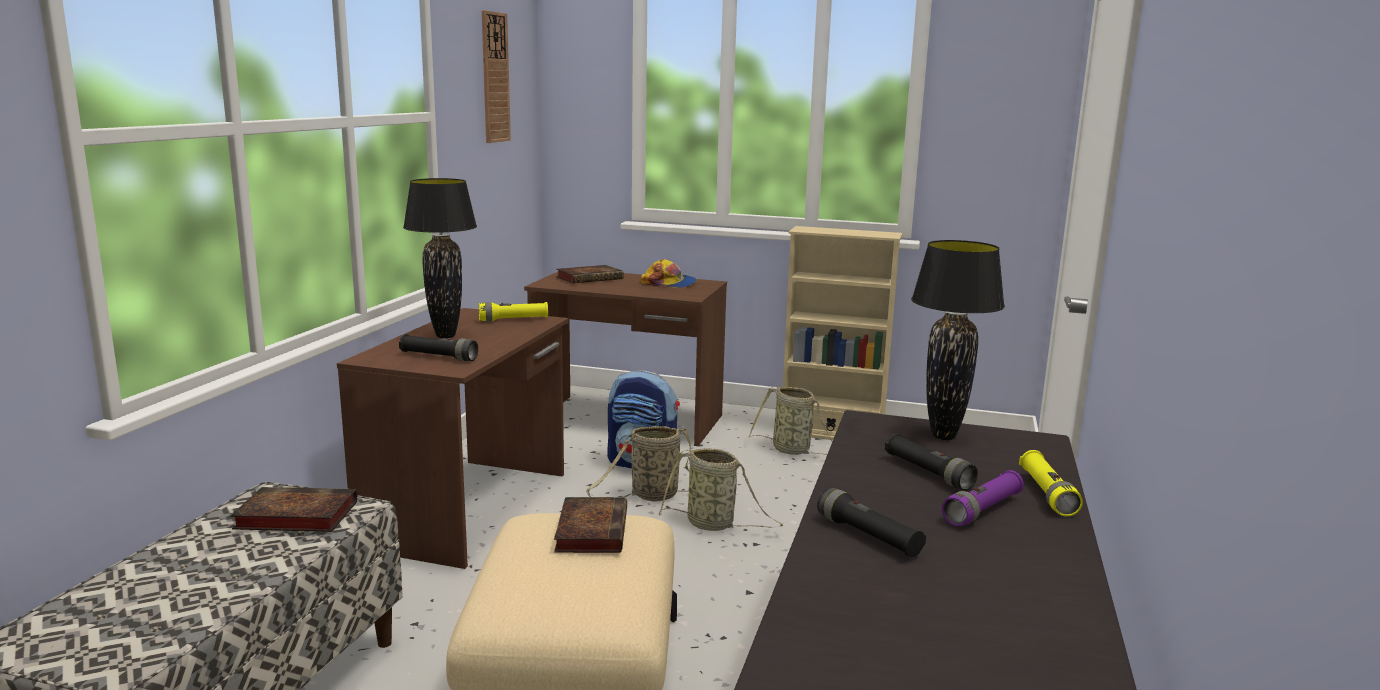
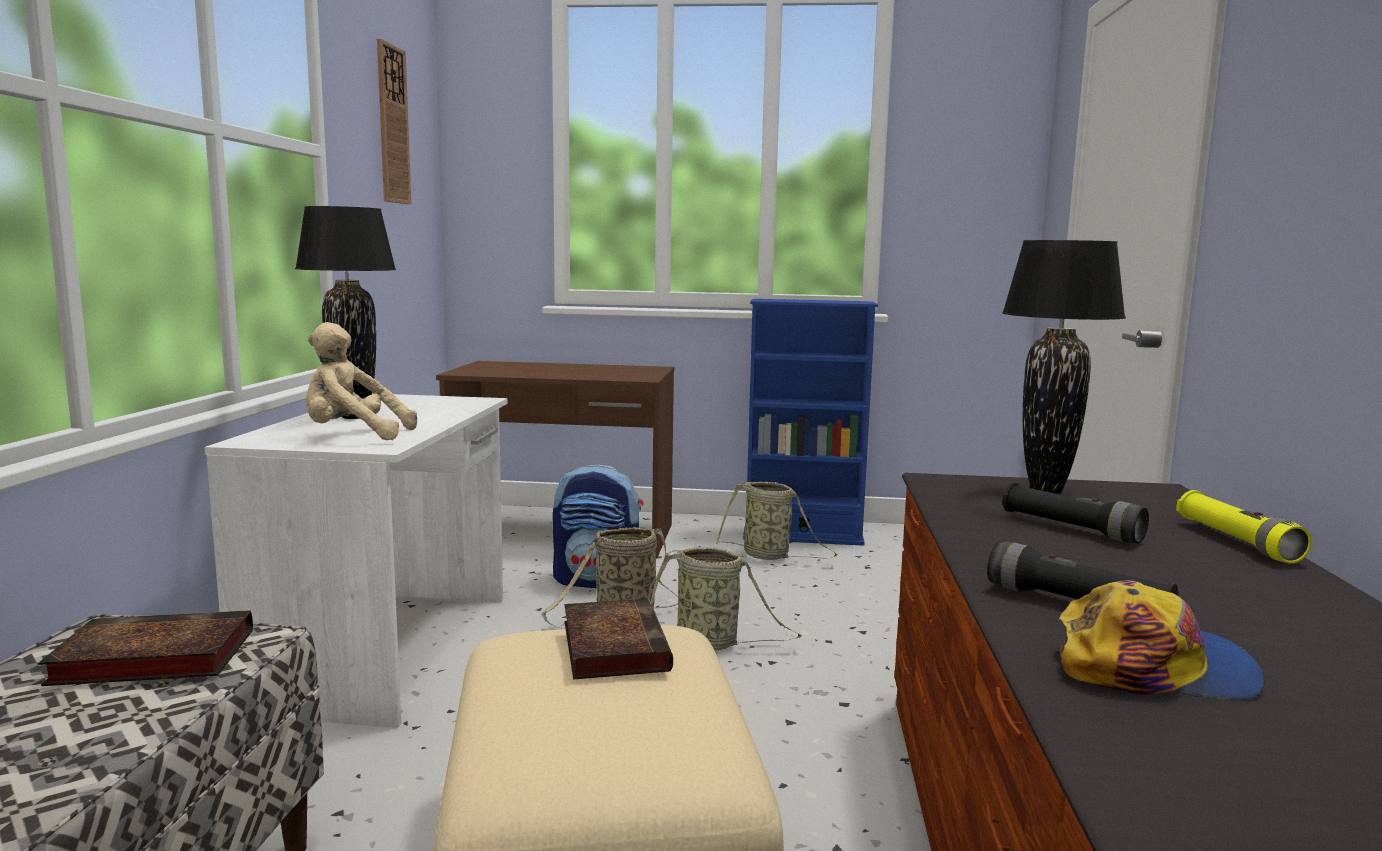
camera: 10 degrees left, 5 degrees down
brown desk [337,308,568,569] -> white desk [205,393,508,728]
black flashlight [399,334,478,361] -> beige plush toy [306,322,417,440]
yellow flashlight [479,302,548,322] -> none
book [556,265,624,284] -> none
cap [641,259,697,288] -> cap moved to [1059,580,1265,700]
beige bookcase [783,226,902,440] -> blue bookcase [743,299,878,546]
purple flashlight [942,470,1024,526] -> none

